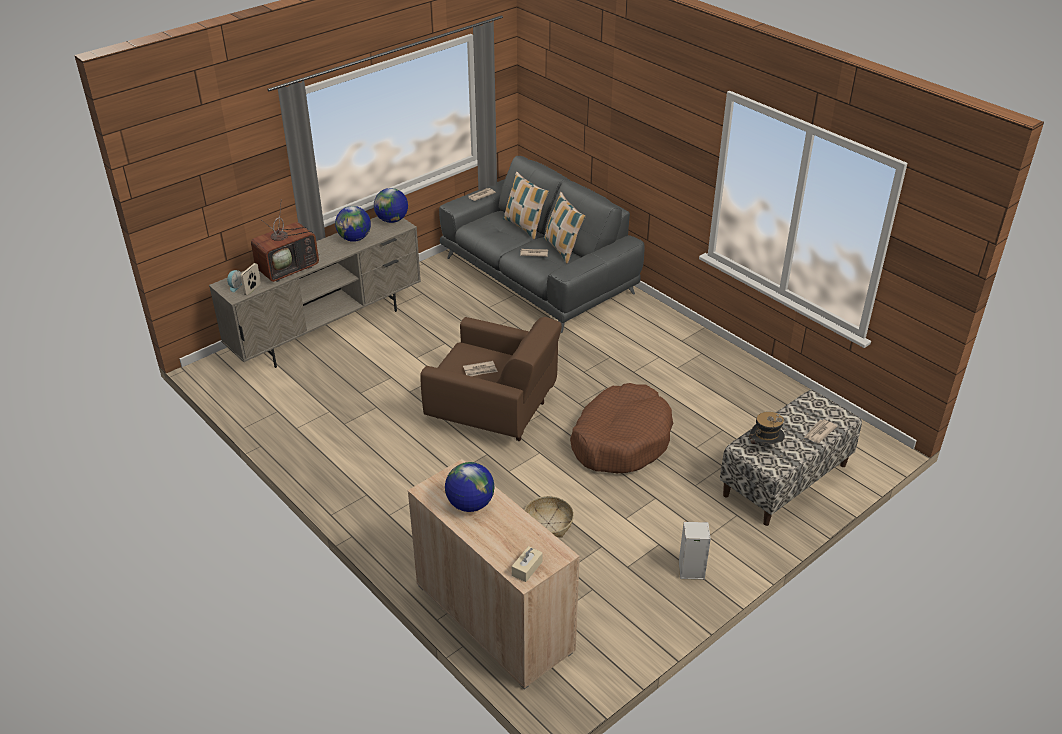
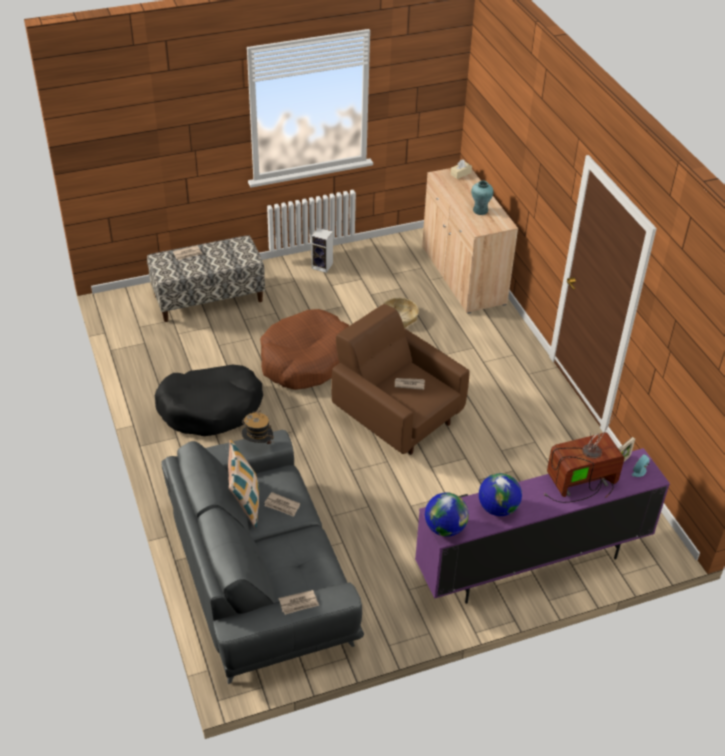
camera: 160 degrees left, 5 degrees up
beige tv stand [209,216,421,368] -> purple tv stand [415,448,670,604]
globe [445,462,495,512] -> turquoise vase [471,181,493,215]
pillow [503,171,549,239] -> none
hat [749,412,785,453] -> hat moved to [242,410,274,444]
none -> black dog bed [155,364,263,436]

